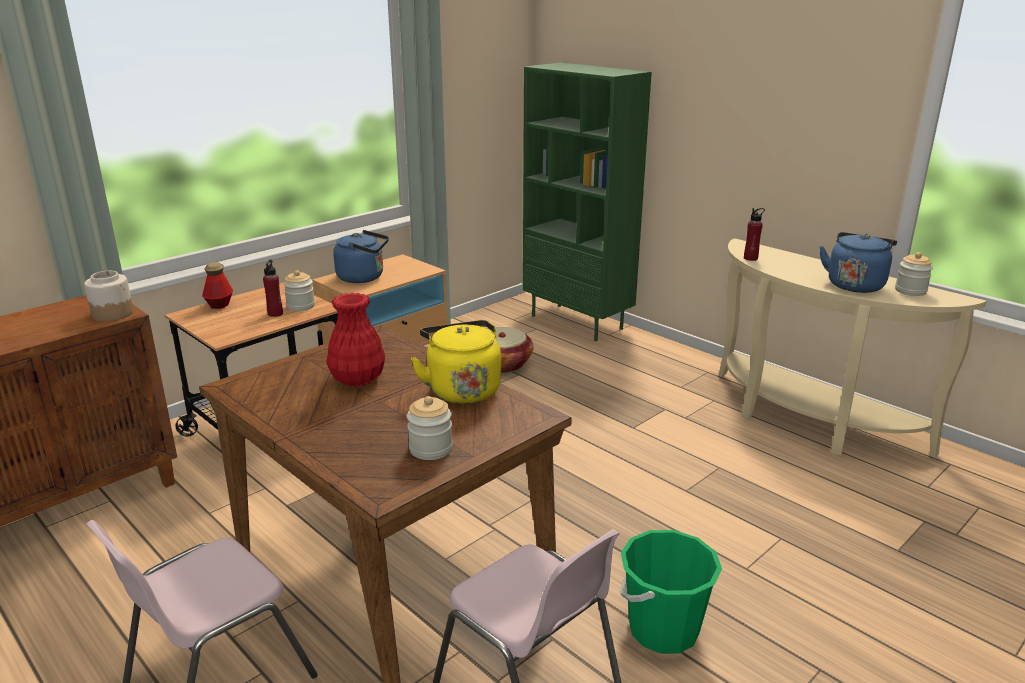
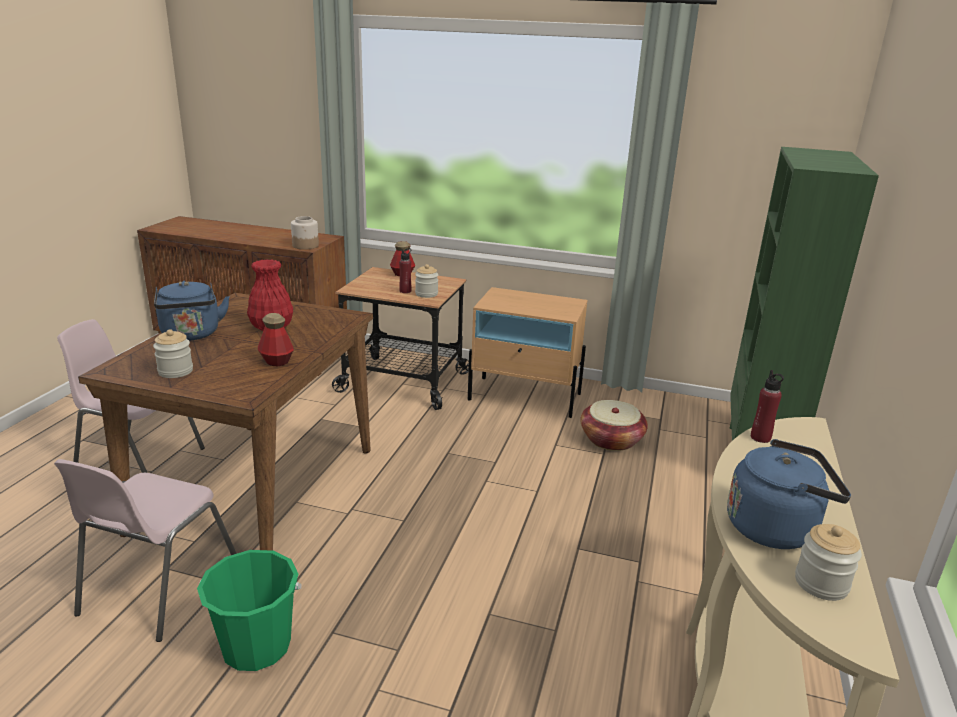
camera: 60 degrees right, 0 degrees up
blue kettle [333,230,389,283] -> blue kettle moved to [154,281,230,341]
yellow kettle [411,320,501,404] -> bottle [258,313,294,367]

